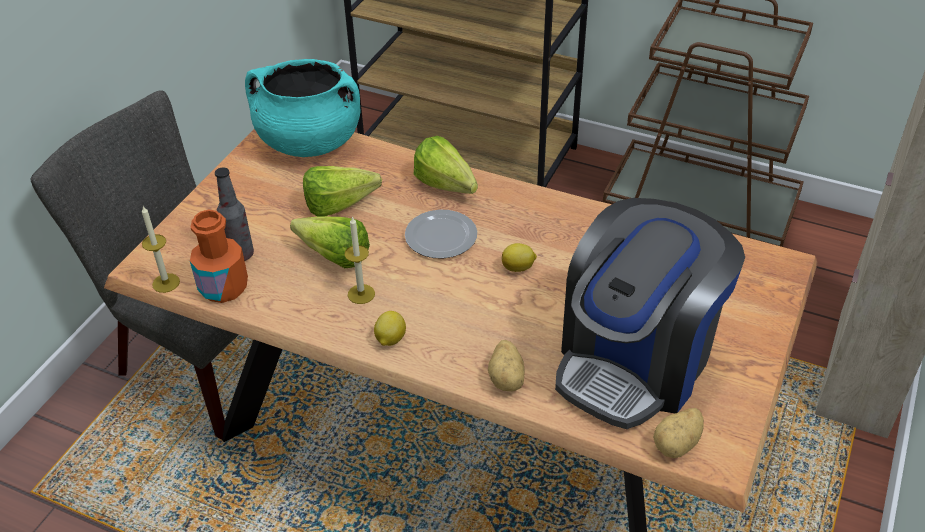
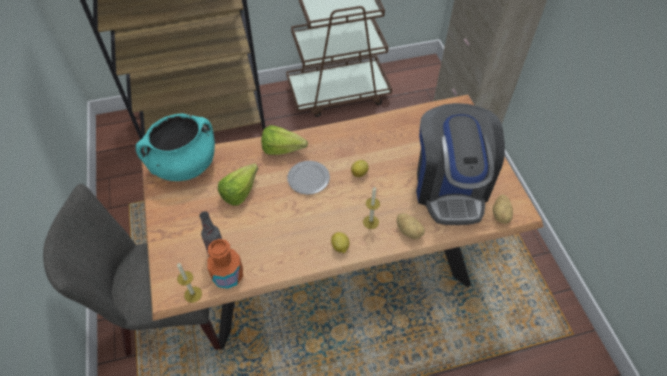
camera: 40 degrees left, 10 degrees up
lettuce [290,217,370,268] -> none
candle [345,216,375,304] -> candle moved to [363,187,380,229]

